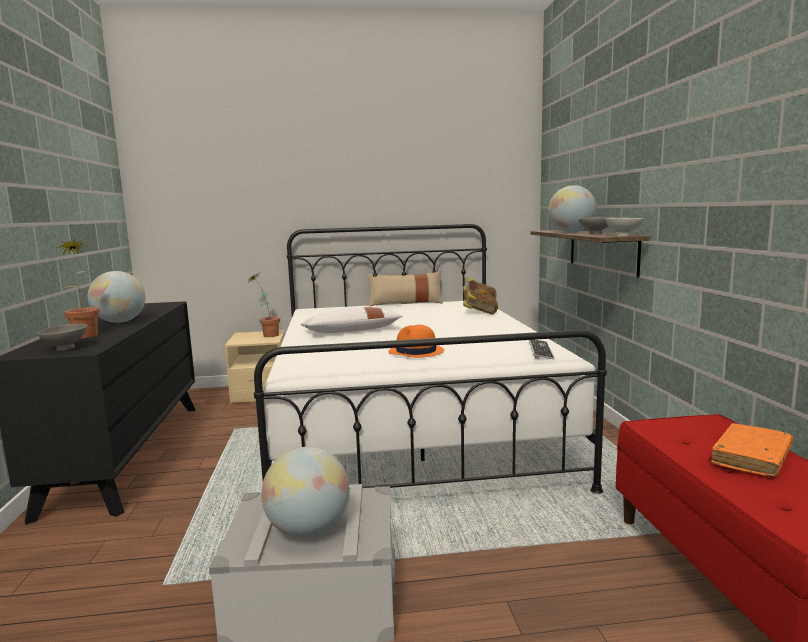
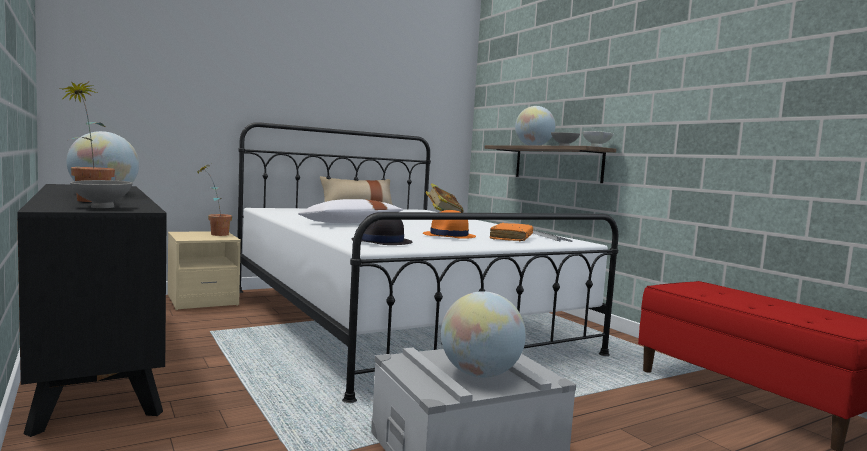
camera: 25 degrees left, 5 degrees down
orange book [711,423,793,477] -> orange book moved to [490,223,533,241]
none -> black hat [351,212,412,245]

